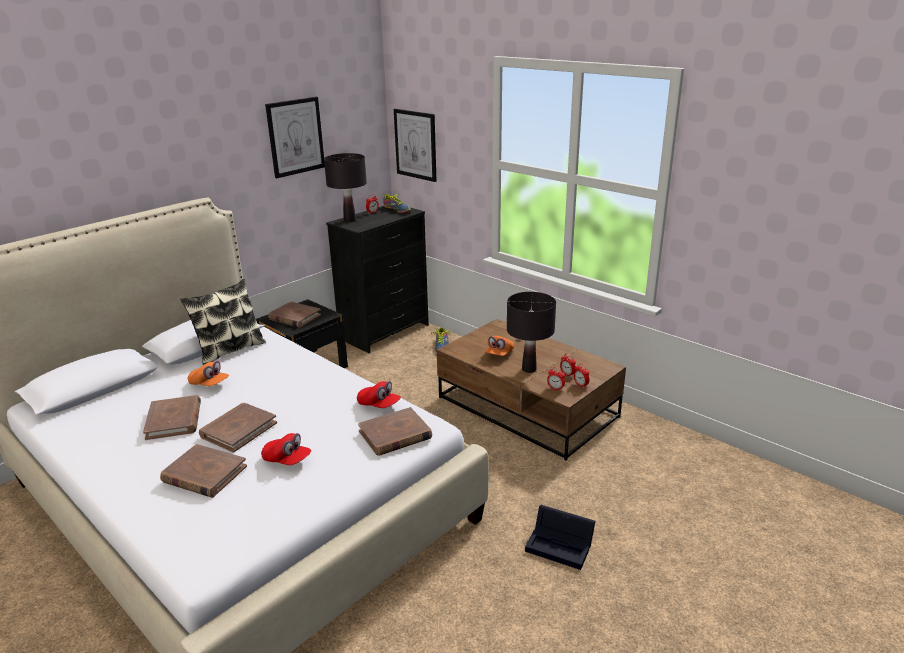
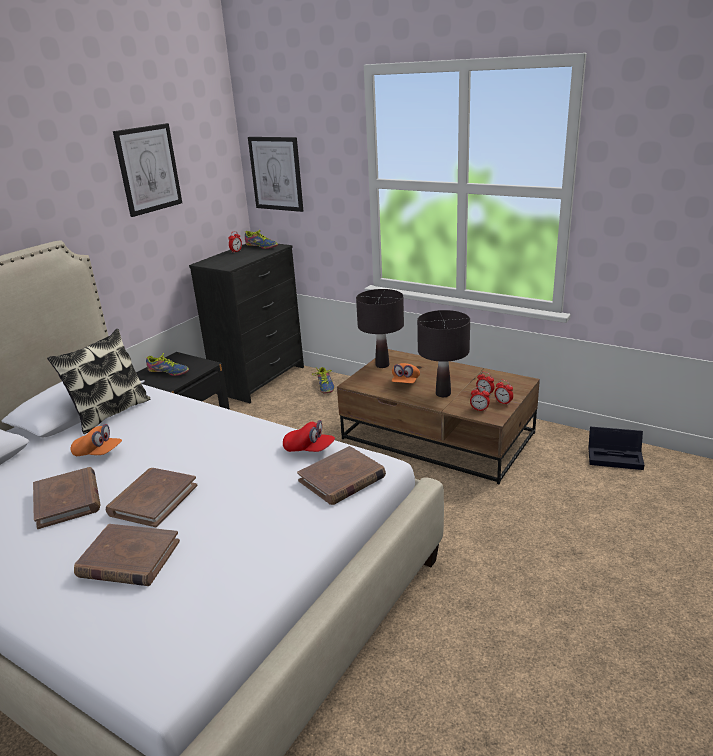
camera: 10 degrees left, 0 degrees up
red cap [261,433,311,465] -> none
brown book [268,301,321,328] -> shoe [145,353,189,376]
black table lamp [324,153,367,222] -> black table lamp moved to [356,289,404,368]
black storage box [525,505,595,570] -> black storage box moved to [588,427,644,470]

